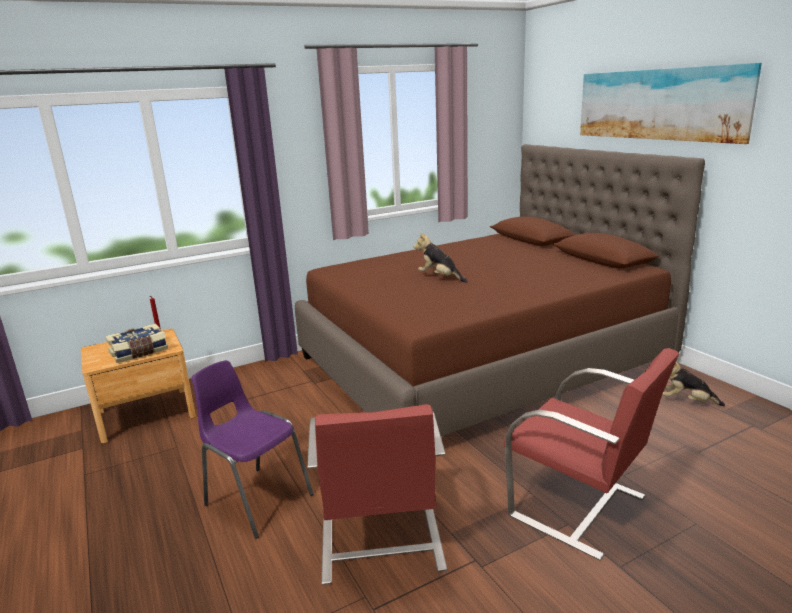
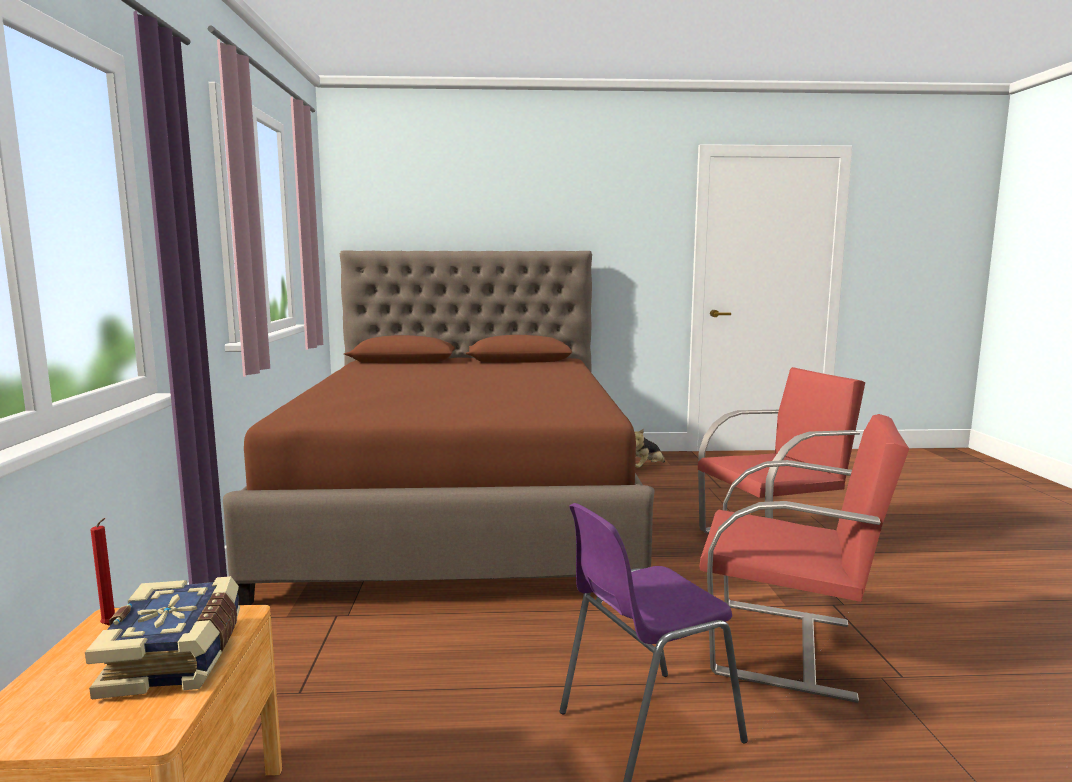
camera: 65 degrees left, 10 degrees down
plush toy [414,233,468,283] -> none
picture [580,63,762,144] -> none

